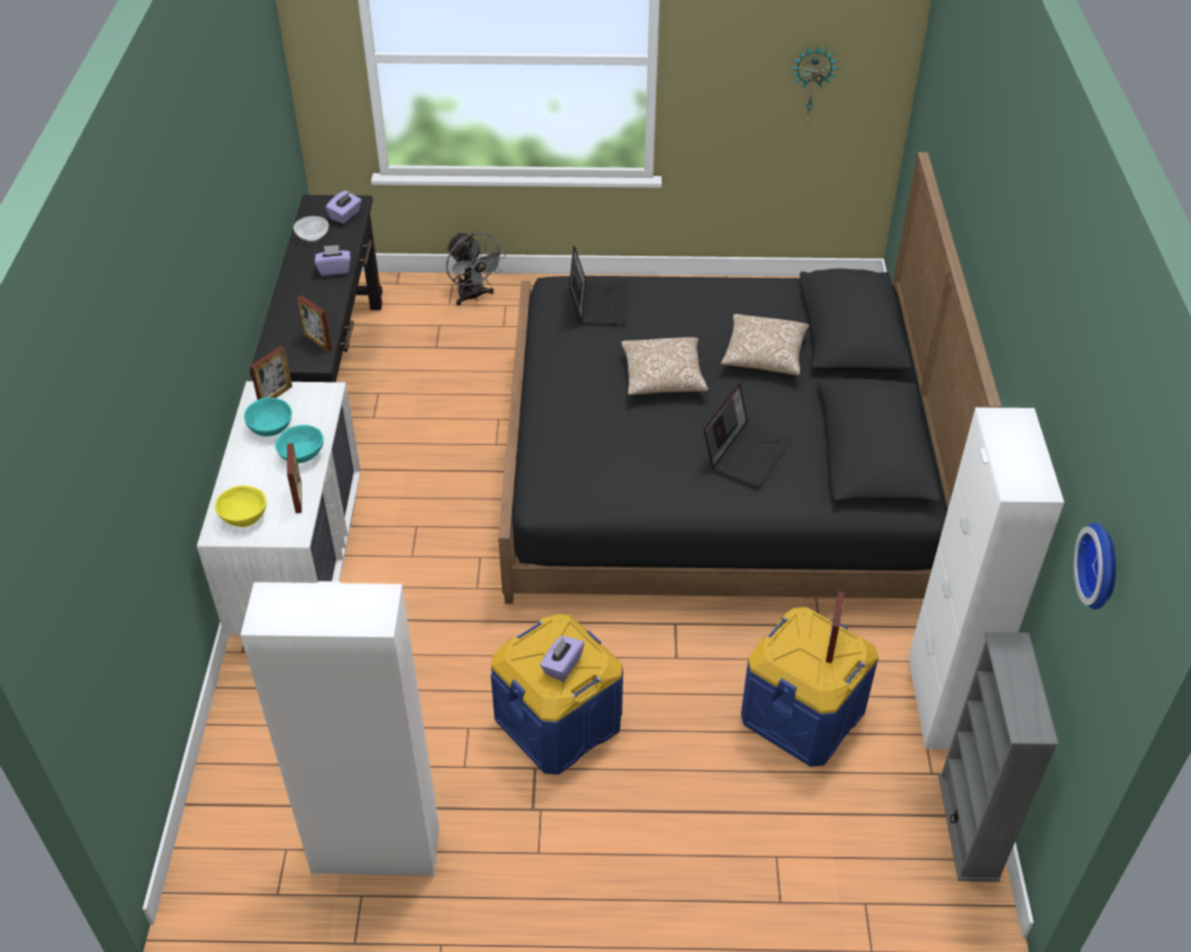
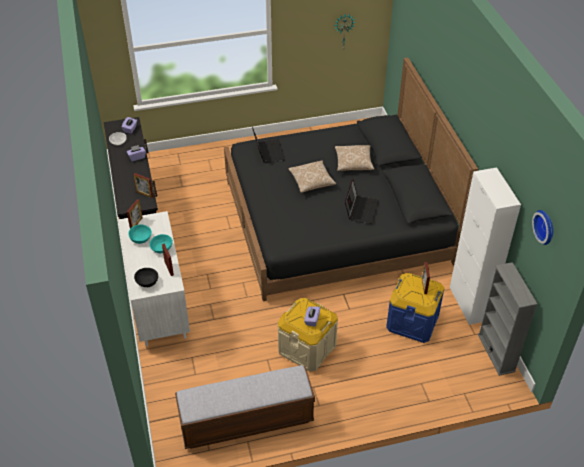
camera: 15 degrees left, 0 degrees up
yellow bowl [215,486,267,527] -> black bowl [134,268,158,287]
white cabinet [241,581,439,877] -> bench [175,365,315,449]
grey fan [446,232,506,306] -> none
blue storage box [491,614,623,775] -> beige storage box [278,298,338,372]

